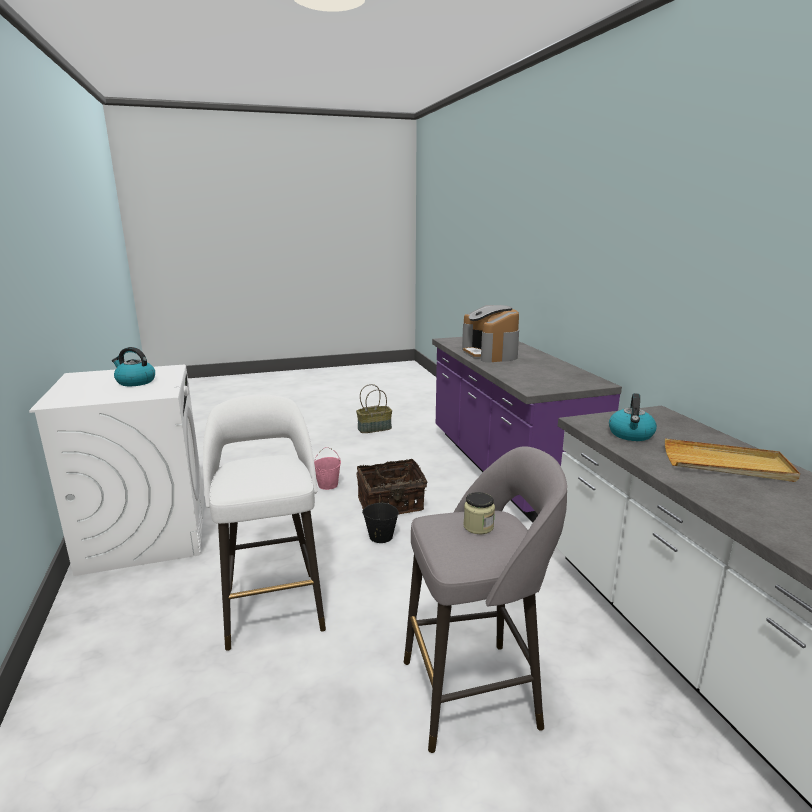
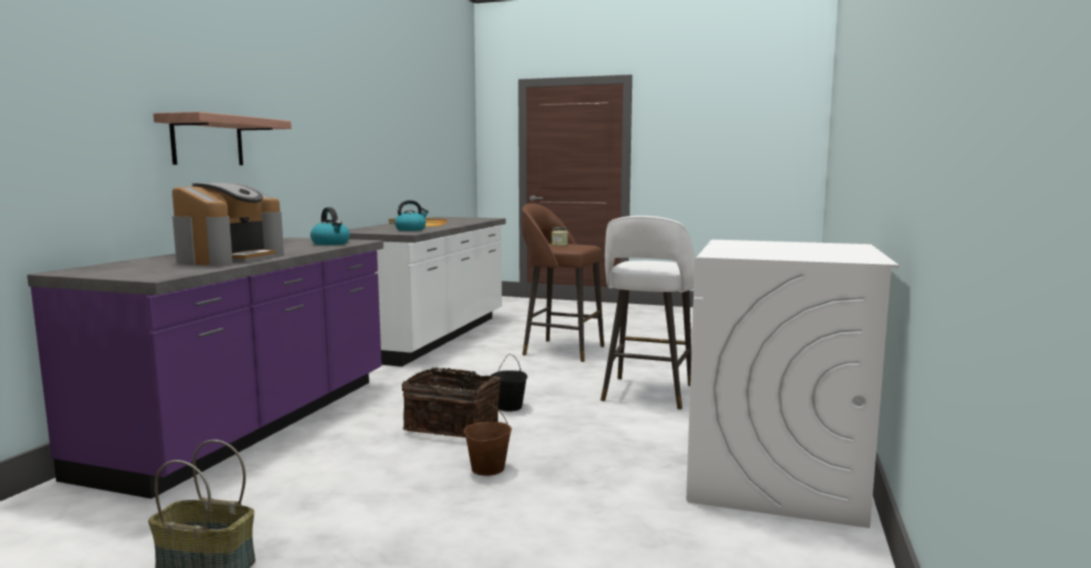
camera: 145 degrees left, 10 degrees down
kettle [112,347,155,386] -> kettle moved to [310,207,350,245]
pink bucket [314,447,341,490] -> brown bucket [464,402,512,476]
grey stool [404,446,567,753] -> brown stool [522,203,604,362]
none -> shelf [153,112,291,165]

